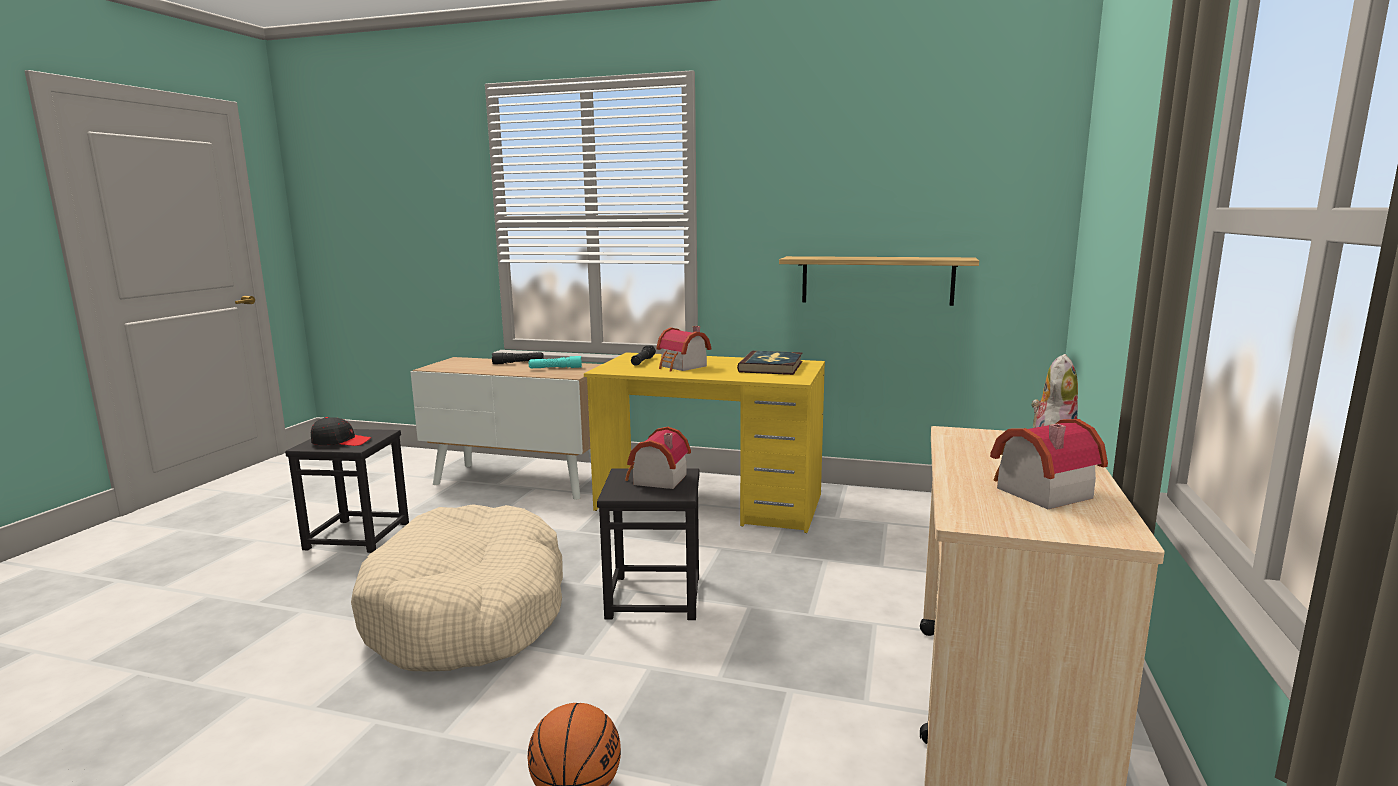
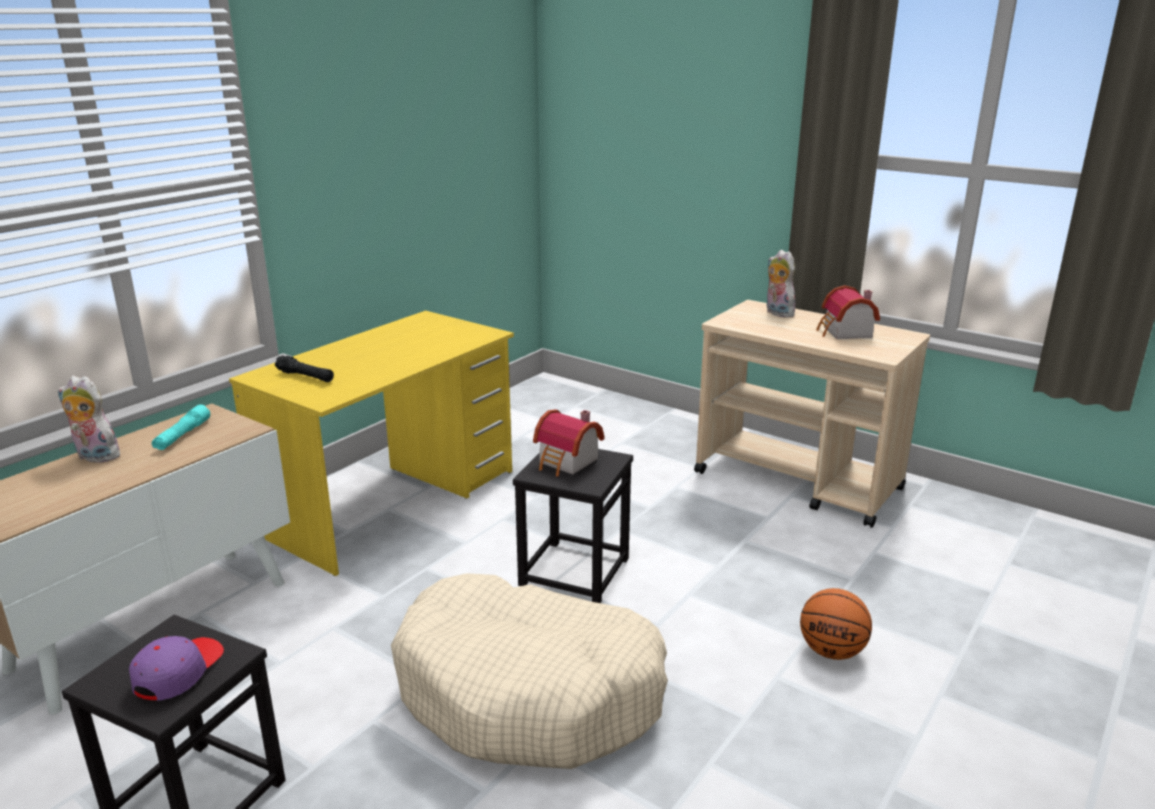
camera: 70 degrees left, 10 degrees up
black cap [311,417,371,446] -> purple cap [129,636,224,701]
black flashlight [492,352,544,364] -> plush toy [58,376,122,463]
toy house [656,326,711,372] -> none
book [737,351,803,375] -> none
shelf [779,256,979,306] -> none

